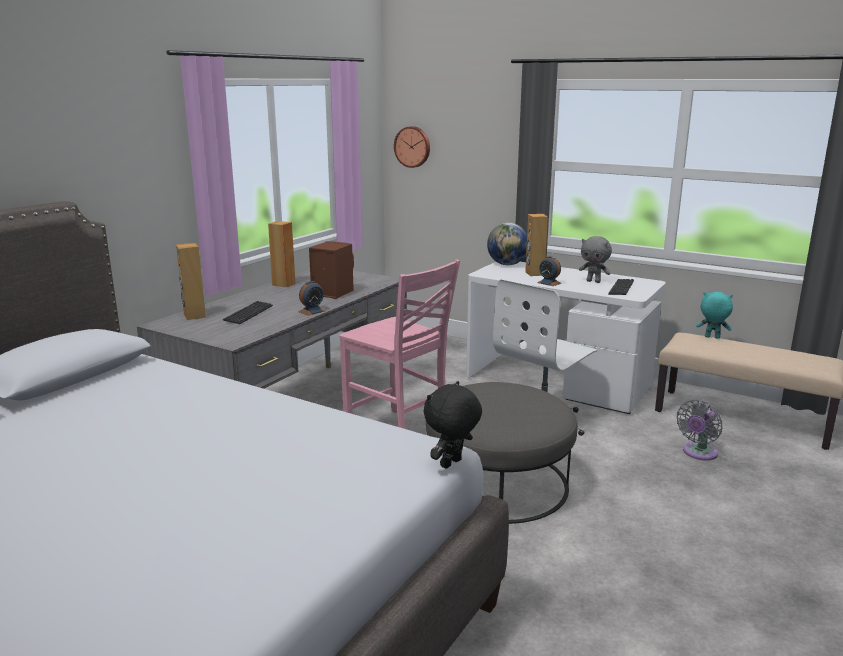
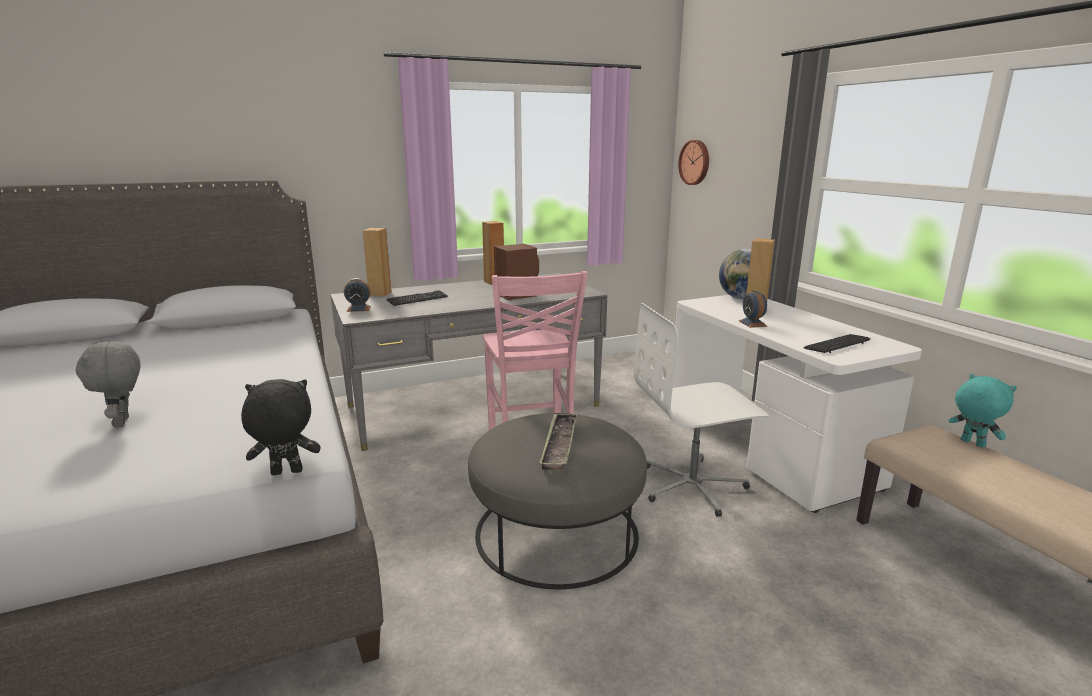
camera: 35 degrees right, 0 degrees up
alarm clock [298,281,326,316] -> alarm clock moved to [344,278,371,312]
grey plush toy [579,236,612,283] -> grey plush toy moved to [76,342,140,428]
grey fan [676,400,723,460] -> none
none -> tray [539,413,577,470]

